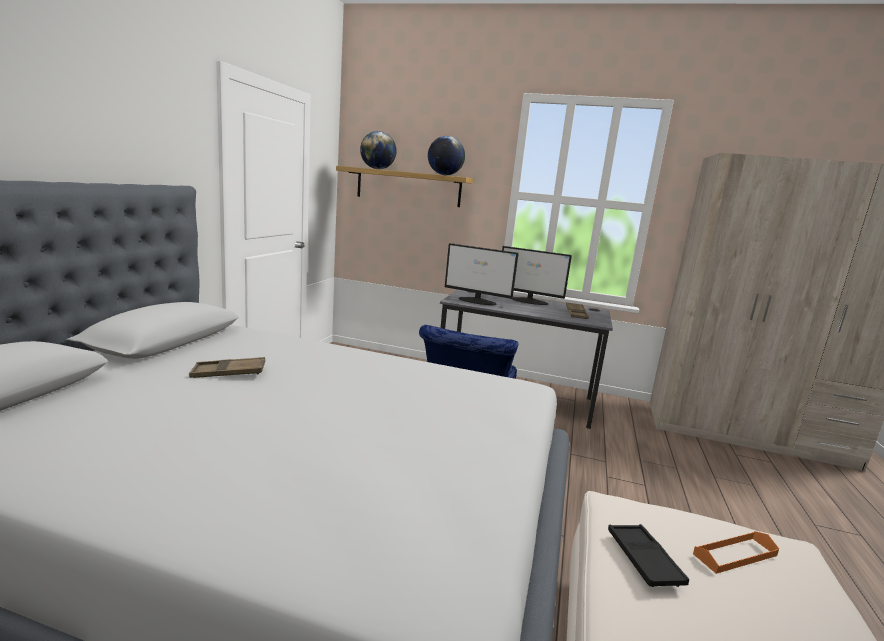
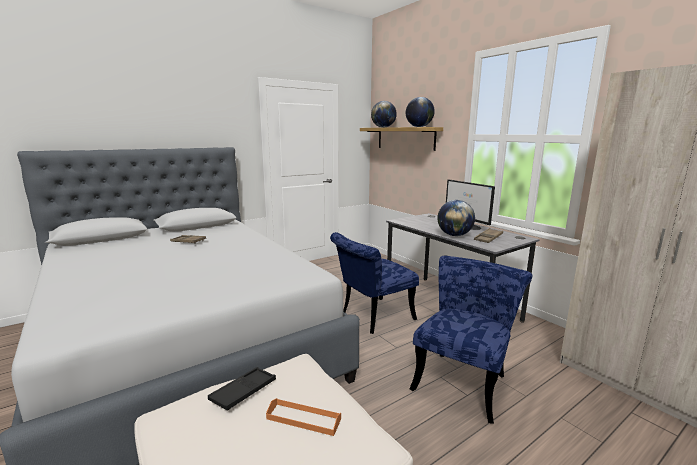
camera: 40 degrees right, 0 degrees up
monitor [445,243,519,305] -> none
none -> blue chair [409,256,533,424]
none -> globe [437,200,475,236]

